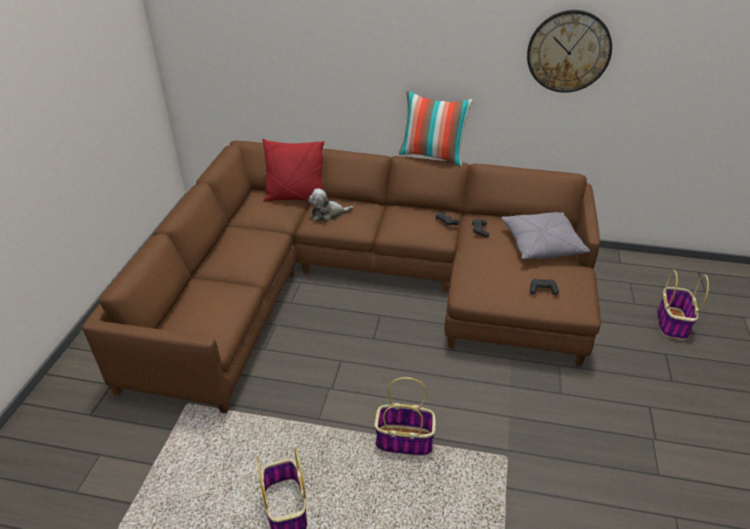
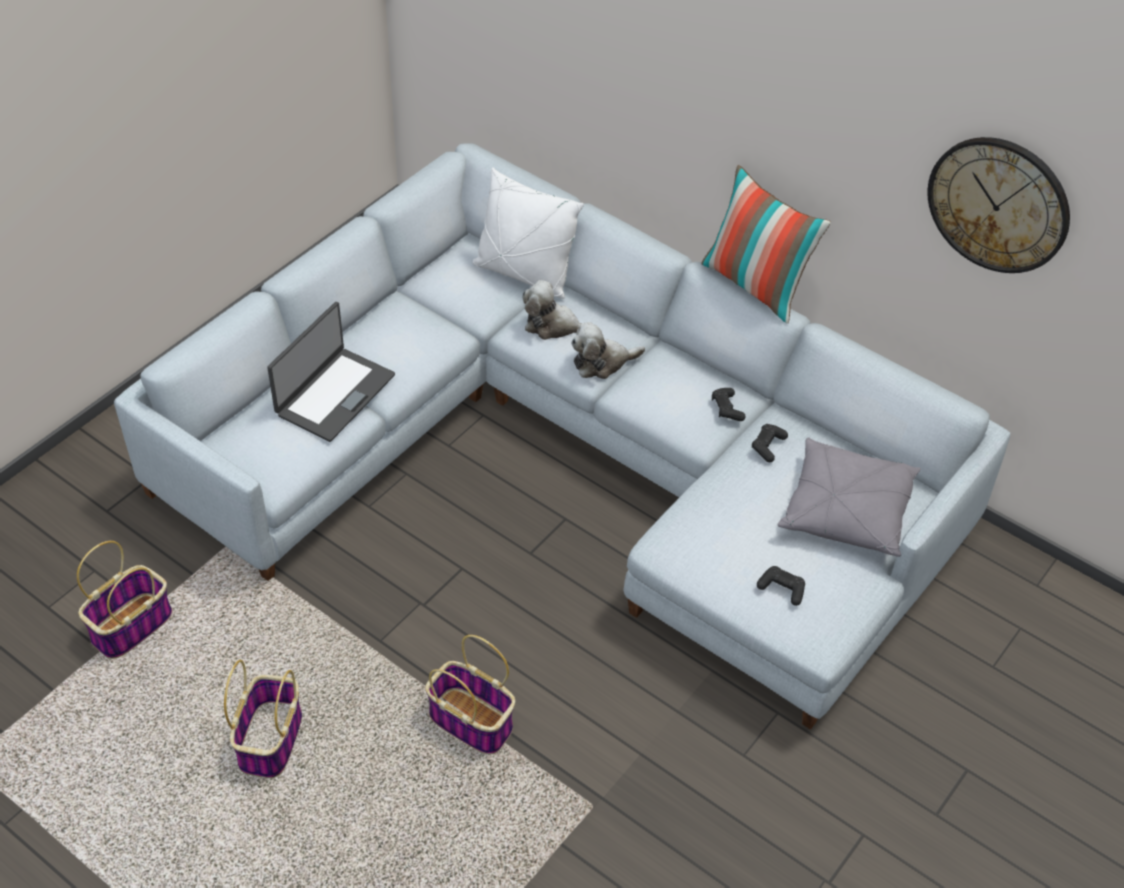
camera: 25 degrees right, 10 degrees up
brown sofa [83,141,601,413] -> grey sofa [114,143,1010,730]
red pillow [262,139,324,202] -> white pillow [472,168,584,299]
basket [657,270,709,340] -> basket moved to [77,541,172,659]
none -> laptop [267,302,395,442]
none -> plush toy [571,322,645,379]

